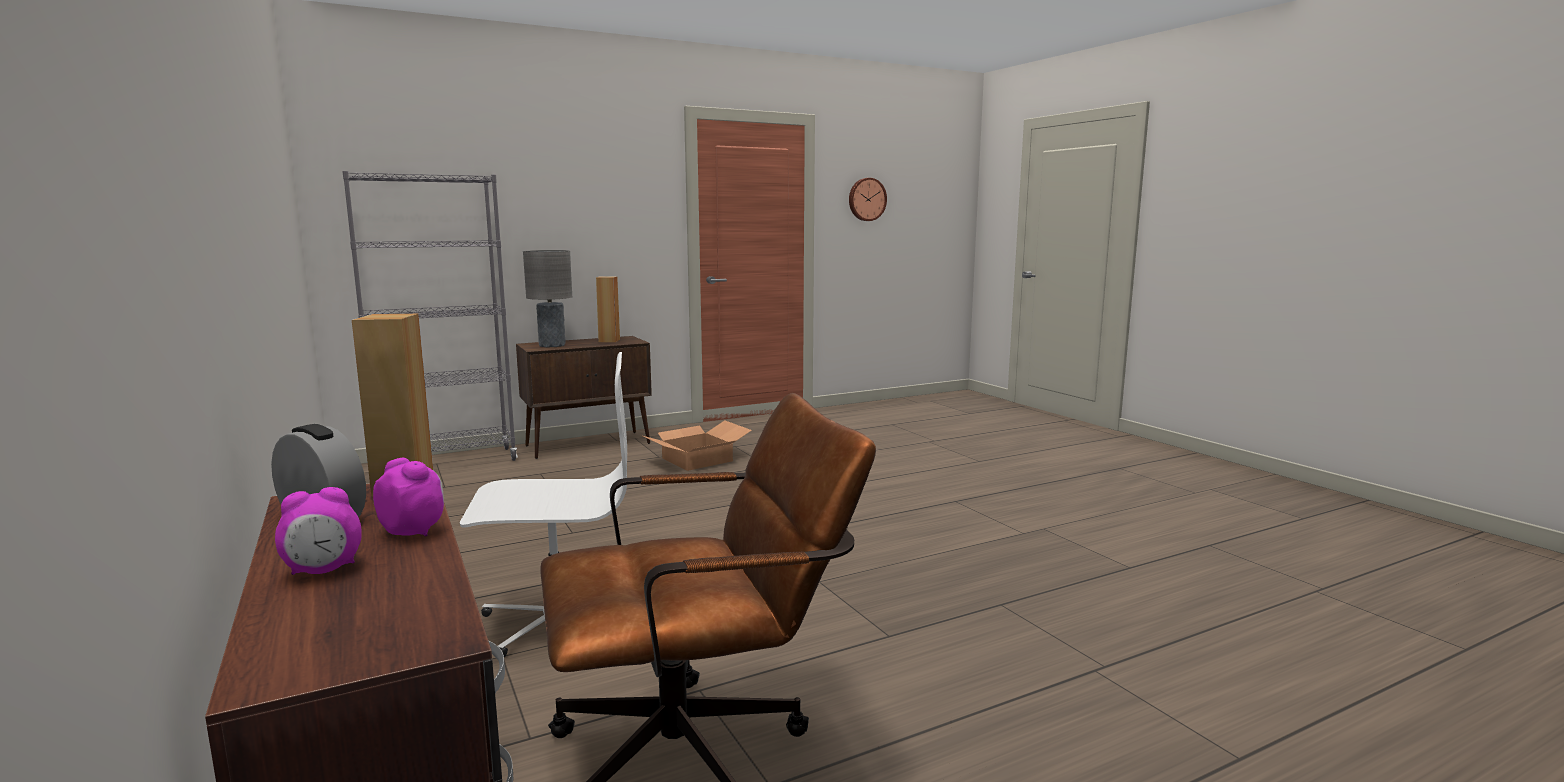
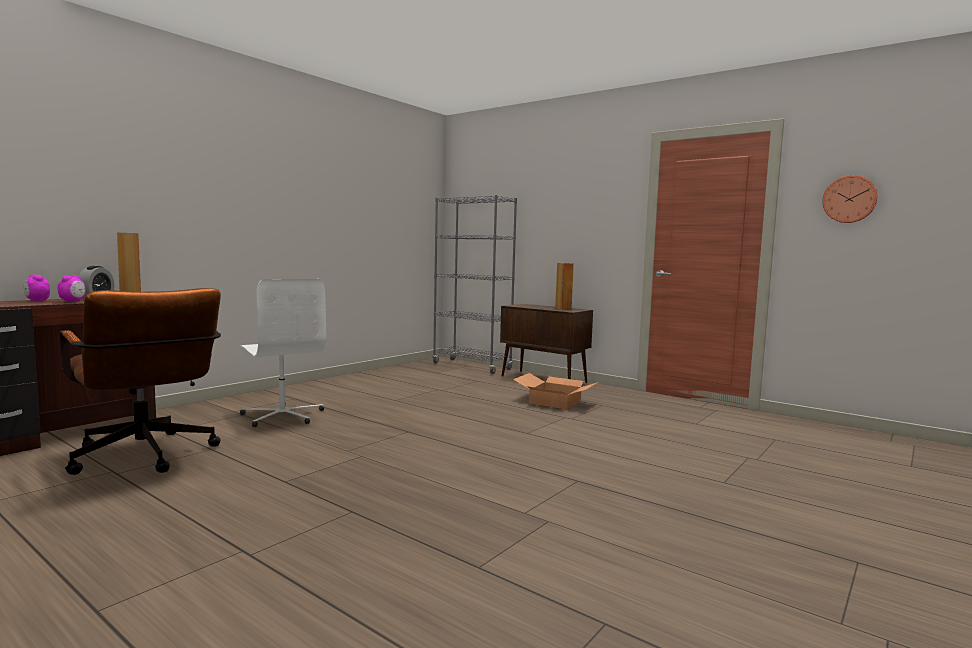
camera: 65 degrees right, 5 degrees down
grey table lamp [523,250,572,348] -> none

